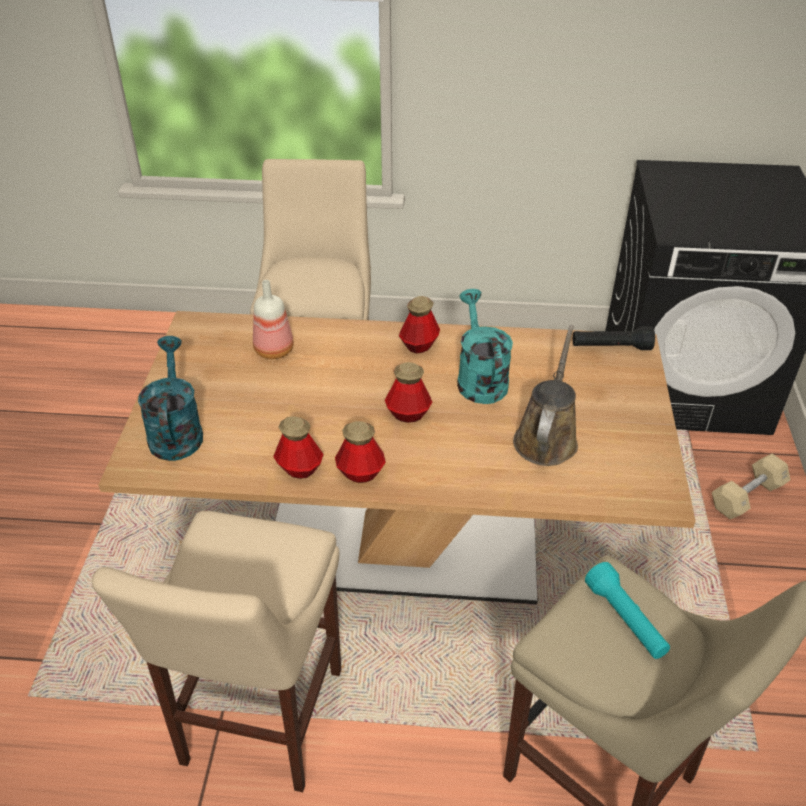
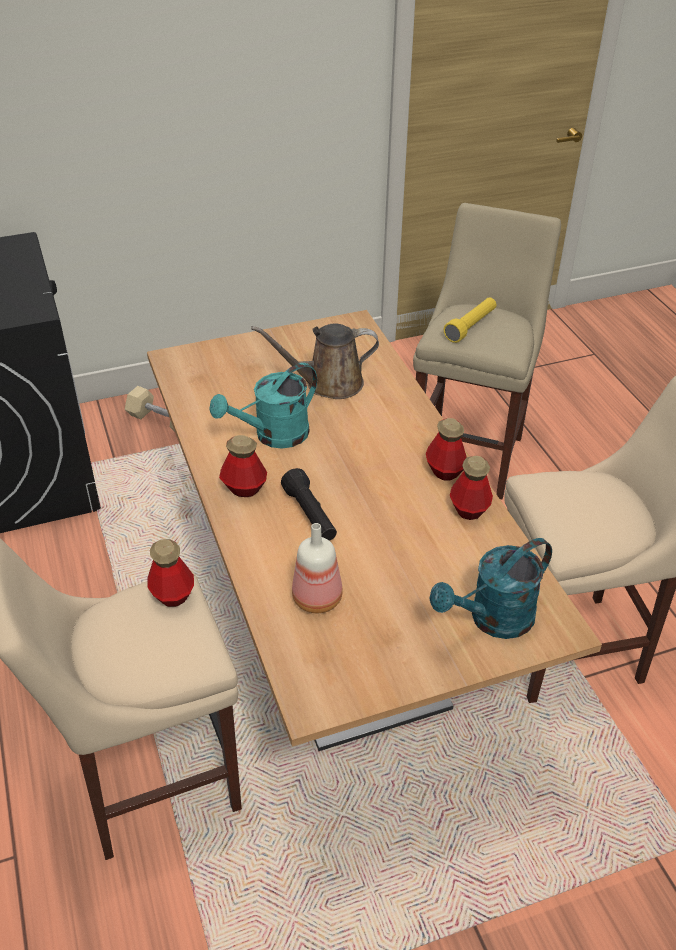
camera: 115 degrees left, 0 degrees up
bottle [385,362,432,423] -> bottle moved to [147,539,194,607]
black flashlight [573,326,655,350] -> black flashlight moved to [281,468,337,541]
turquoise flashlight [585,562,670,659] -> yellow flashlight [444,297,496,343]

